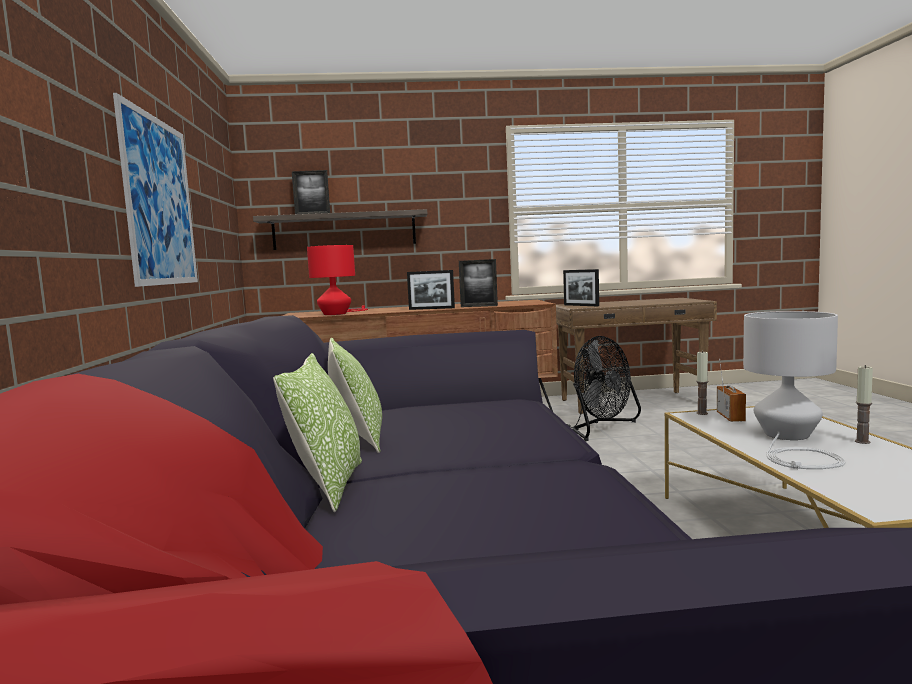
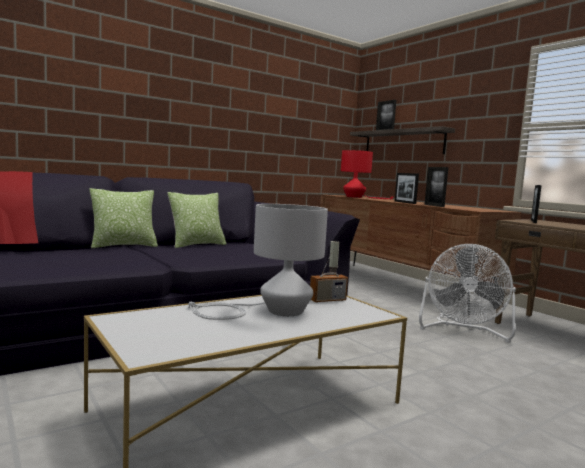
camera: 60 degrees right, 0 degrees up
picture [113,93,198,287] -> none
black fan [567,336,641,441] -> white fan [419,244,516,343]
candle [855,365,873,444] -> none

